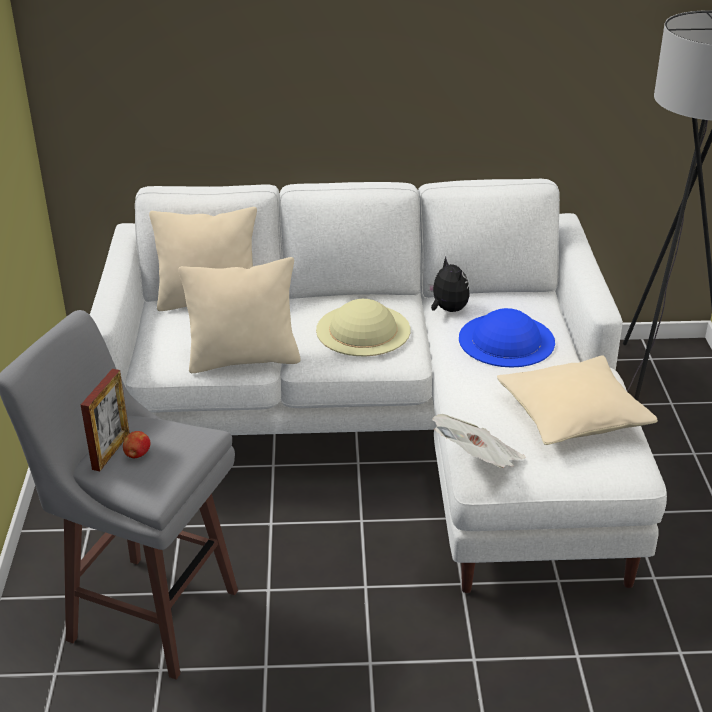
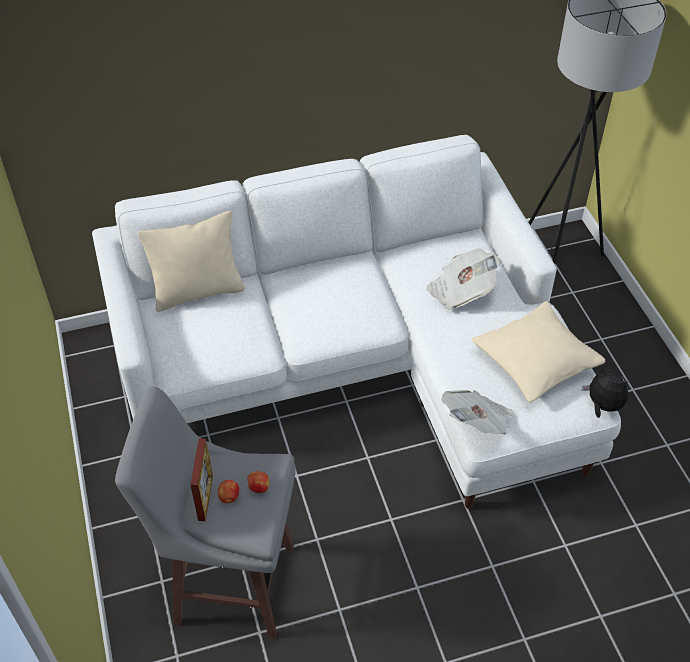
camera: 15 degrees left, 15 degrees up
beige pillow [178,257,301,373] -> none
beige hat [316,299,410,356] -> none
plush toy [428,257,470,312] -> plush toy moved to [582,364,628,418]
blue hat [459,308,555,367] -> newspaper [427,248,500,310]
none -> apple [247,471,269,493]

